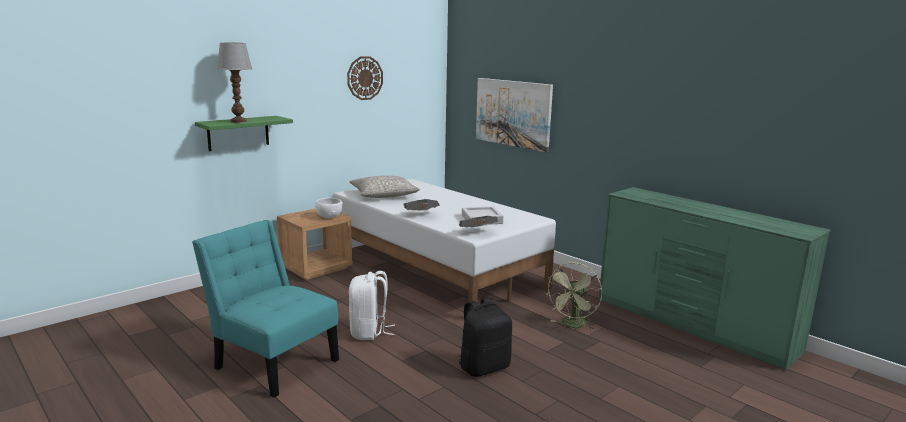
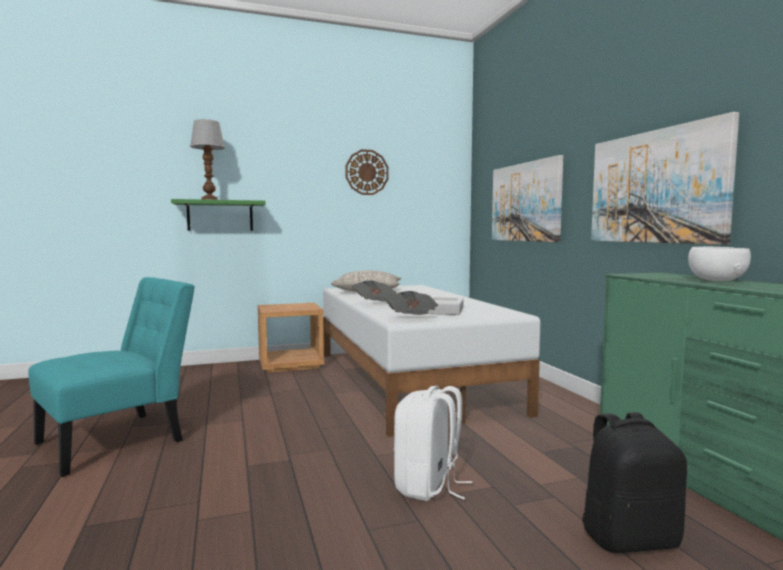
camera: 25 degrees right, 10 degrees down
turquoise chair [192,220,339,398] -> turquoise chair turned 75 degrees clockwise [28,277,195,477]
white bowl [315,198,343,218] -> white bowl moved to [688,247,751,281]
white backpack [349,271,395,340] -> white backpack moved to [394,386,473,501]
black backpack [459,297,512,377] -> black backpack moved to [582,412,687,553]
green fan [545,262,602,330] -> none
none -> picture [591,112,739,245]

